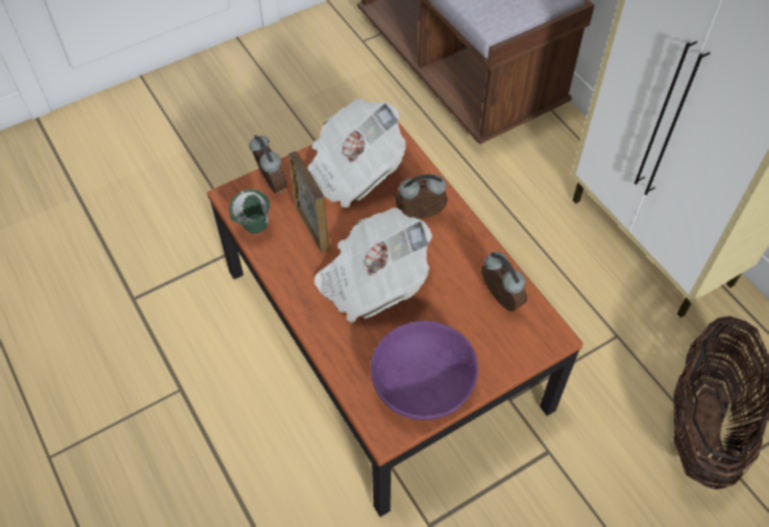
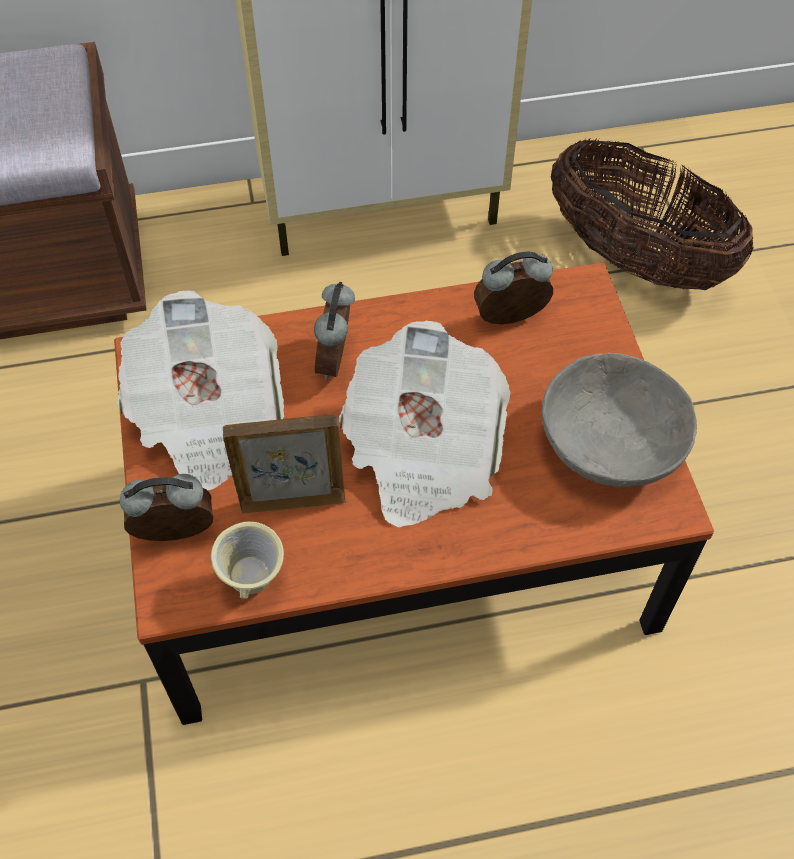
camera: 70 degrees left, 0 degrees up
green mug [229,189,270,234] -> beige mug [211,522,284,599]
purple bowl [370,321,478,420] -> grey bowl [542,353,697,487]

